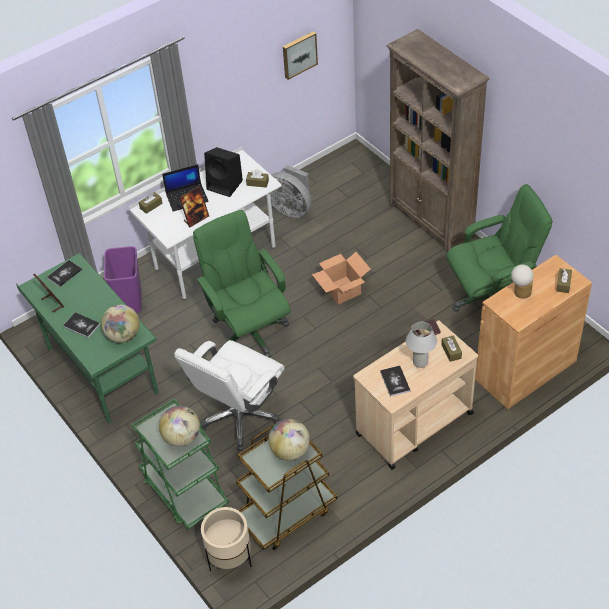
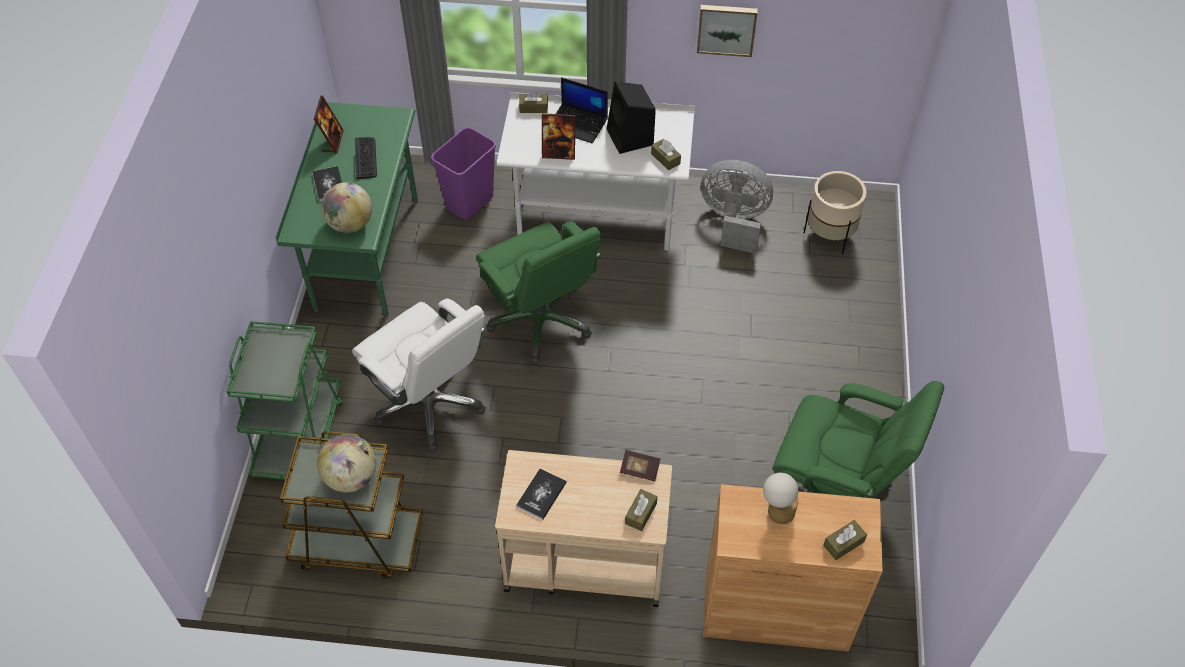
camera: 40 degrees right, 5 degrees up
book [47,260,82,287] -> none
globe [159,406,200,447] -> none
white office chair [174,340,284,451] -> white office chair turned 120 degrees counterclockwise [352,298,486,451]
green office chair [193,210,290,357] -> green office chair turned 135 degrees clockwise [476,221,601,364]
beige planter [201,507,252,572] -> beige planter moved to [804,171,867,254]
grey fan [270,165,311,218] -> grey fan turned 120 degrees clockwise [701,160,773,254]
picture [283,31,318,80] -> picture moved to [697,5,758,57]
cardboard box [312,252,370,304] -> none
brown bookcase [386,29,489,253] -> none
white table lamp [406,322,437,368] -> none
none -> keyboard [355,137,377,179]

